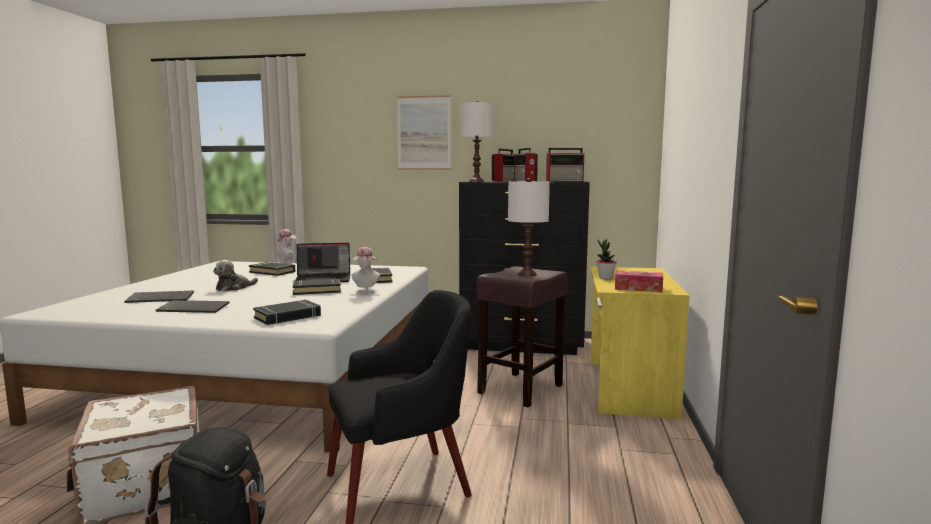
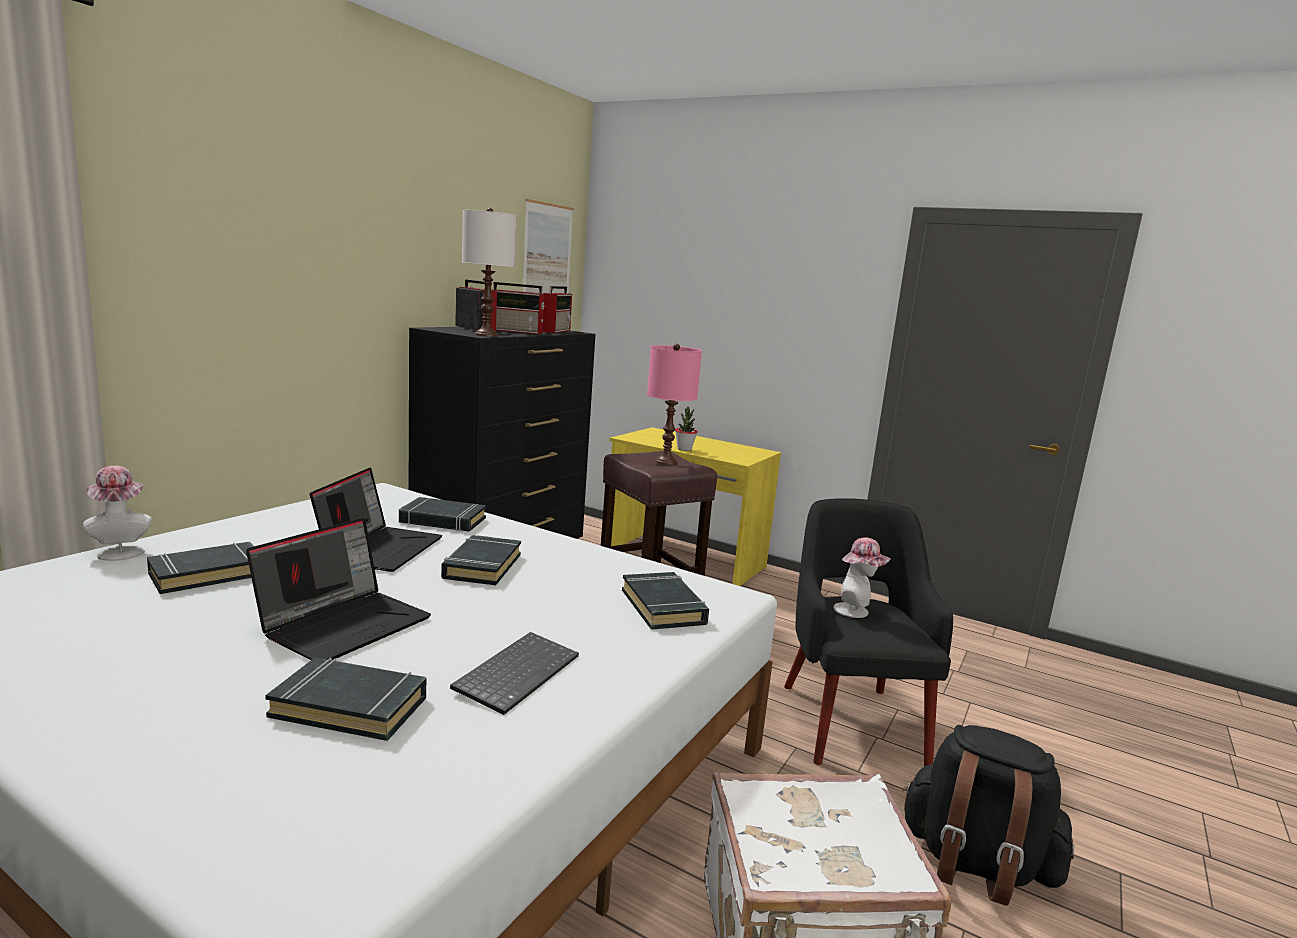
camera: 70 degrees left, 5 degrees up
keyboard [124,291,194,303] -> black book [265,658,426,741]
plush toy [213,260,258,292] -> laptop [246,518,431,660]
hat [351,247,381,294] -> hat moved to [833,537,891,618]
picture [397,95,451,170] -> picture moved to [523,199,574,294]
white table lamp [508,178,550,276] -> pink table lamp [647,344,702,465]
tissue box [615,270,663,292] -> none

